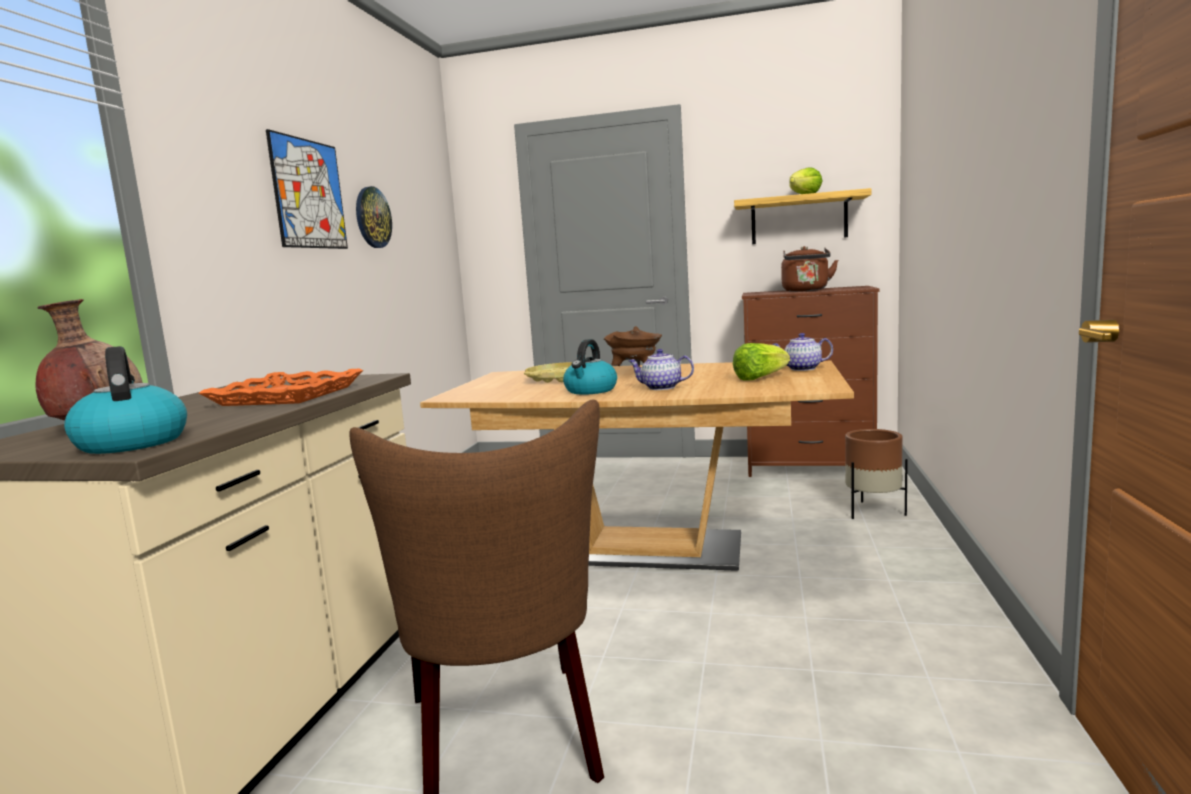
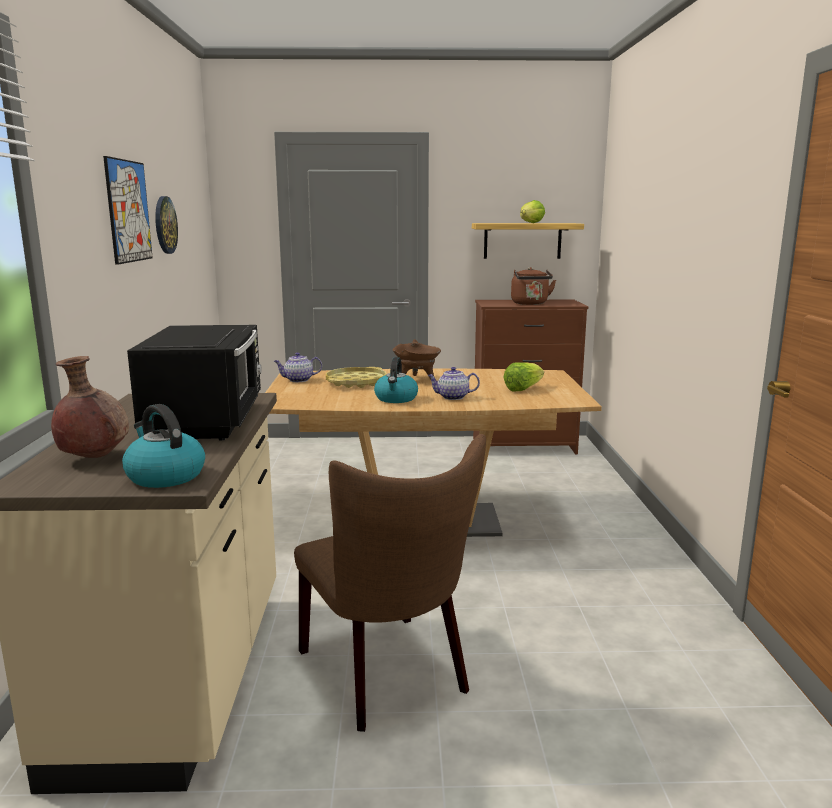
camera: 15 degrees left, 5 degrees up
orange tray [198,369,363,406] -> black microwave [127,325,262,441]
teapot [772,333,833,371] -> teapot moved to [274,352,322,382]
brown planter [845,429,908,519] -> none

